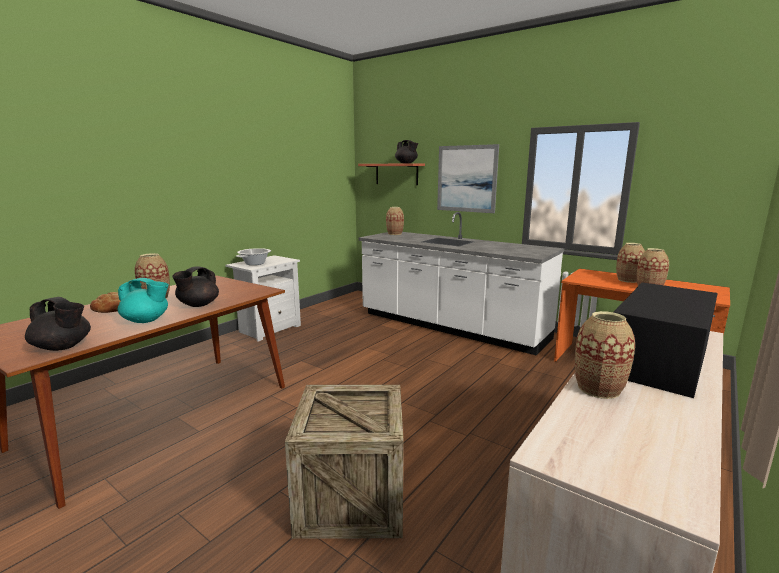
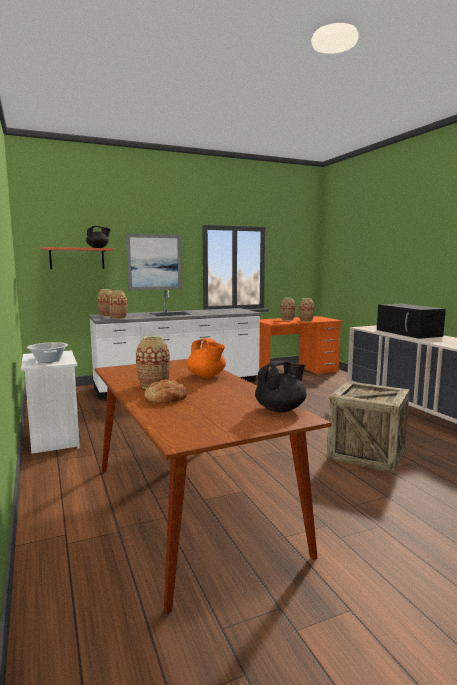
camera: 60 degrees left, 5 degrees down
turquoise teapot [118,278,169,323] -> none
black teapot [172,266,219,307] -> orange teapot [186,338,226,378]
vase [575,311,635,399] -> vase moved to [108,291,127,319]

